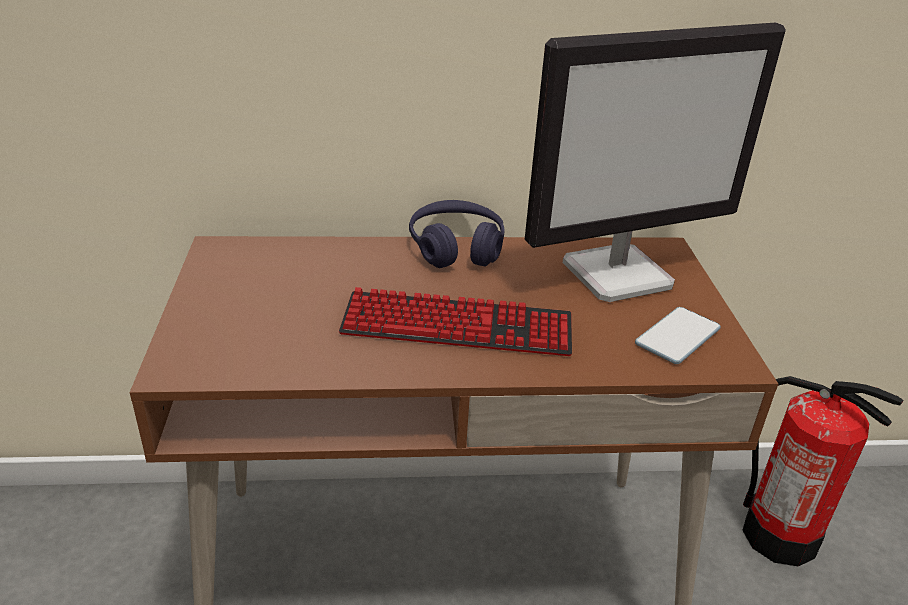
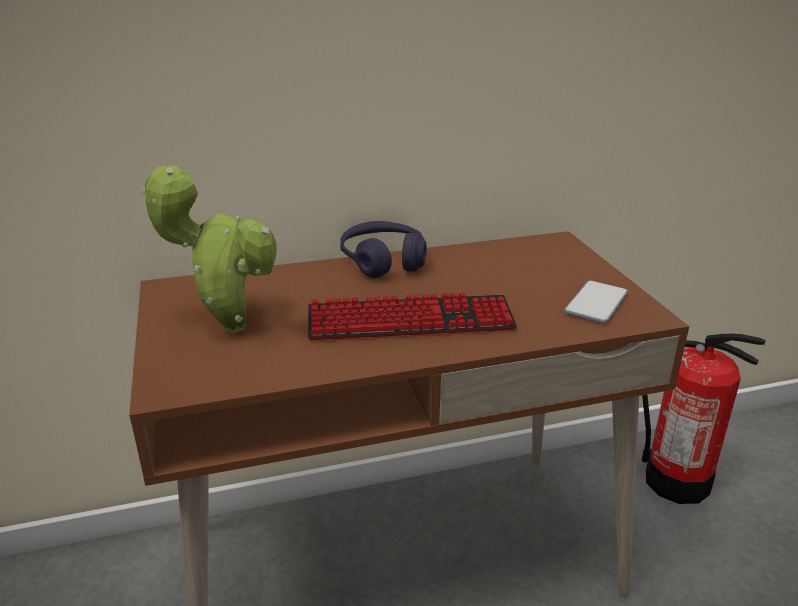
camera: 10 degrees left, 5 degrees down
monitor [525,22,786,302] -> none
none -> potted plant [141,164,277,333]

